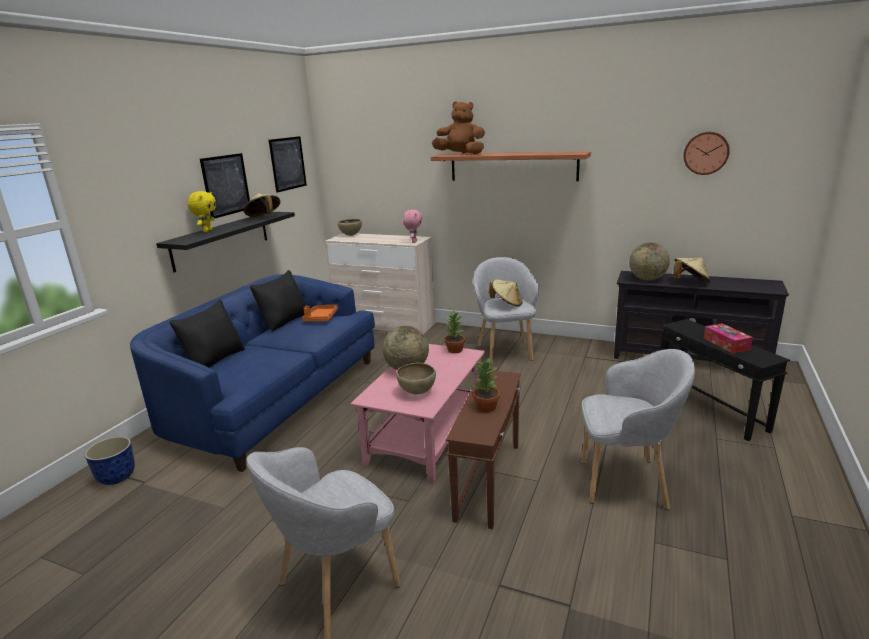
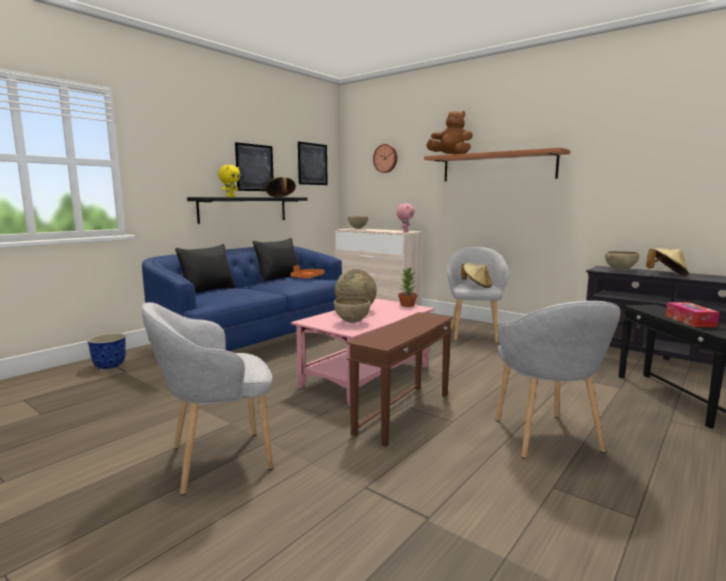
camera: 15 degrees right, 10 degrees down
potted plant [473,357,500,412] -> none
grey armchair [581,349,695,510] -> grey armchair turned 60 degrees clockwise [496,301,620,459]
globe [629,242,670,280] -> brown bowl [605,251,640,271]
wall clock [683,132,730,175] -> wall clock moved to [373,144,397,173]

